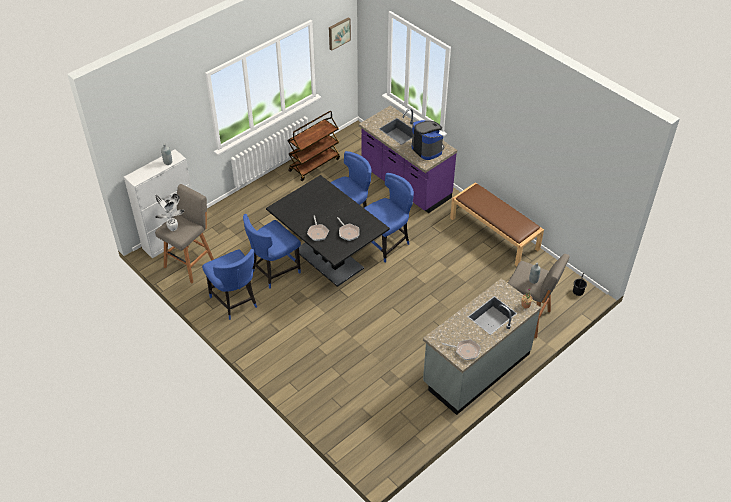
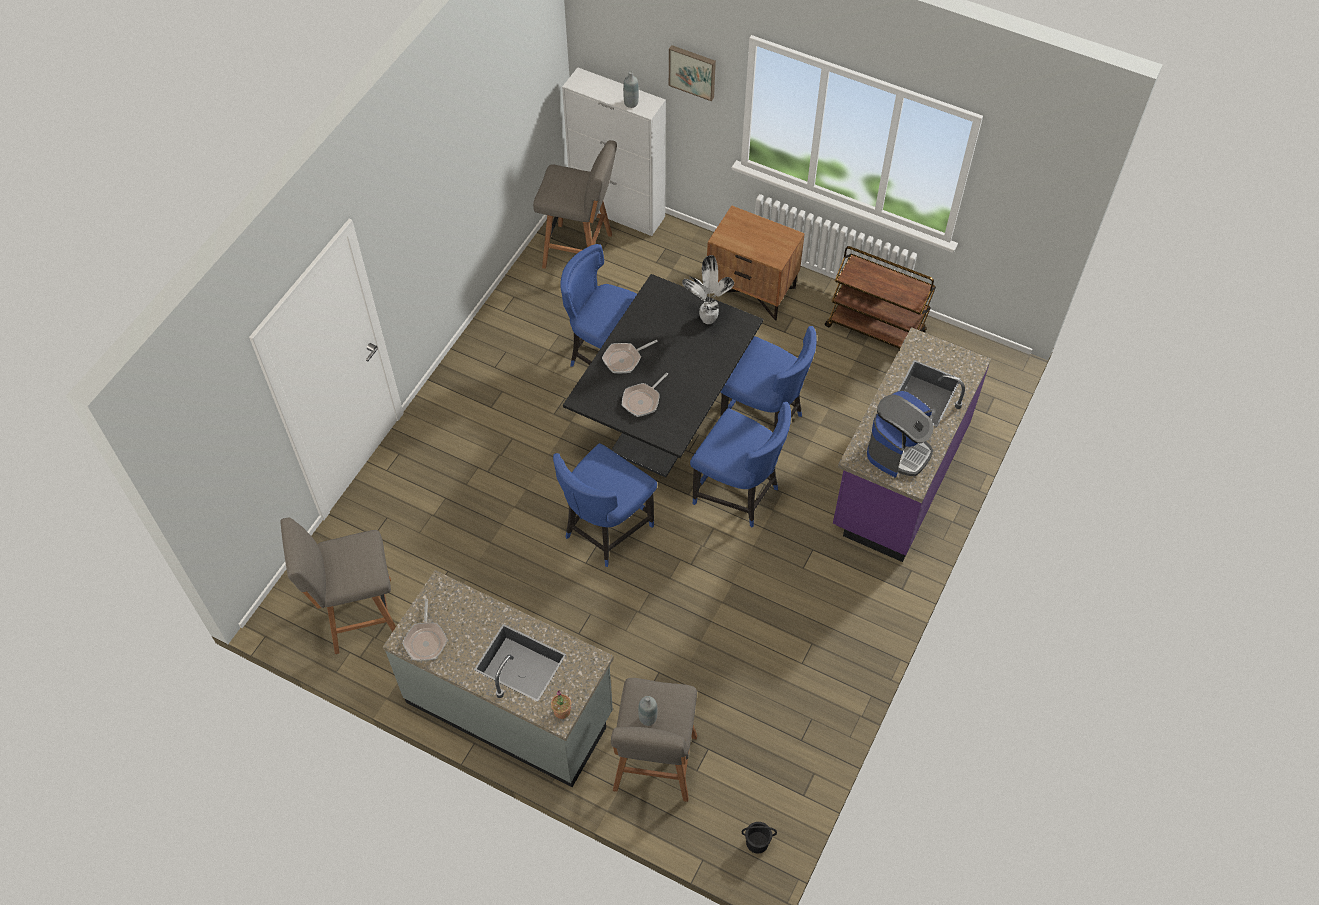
camera: 70 degrees right, 10 degrees up
potted plant [155,194,184,231] -> potted plant moved to [682,255,734,324]
blue chair [202,249,257,320] -> blue chair moved to [553,443,657,567]
picture [329,17,351,51] -> picture moved to [669,45,716,101]
brown bench [450,182,544,266] -> none
none -> grey stool [280,517,396,654]
none -> brown nightstand [707,205,805,321]

